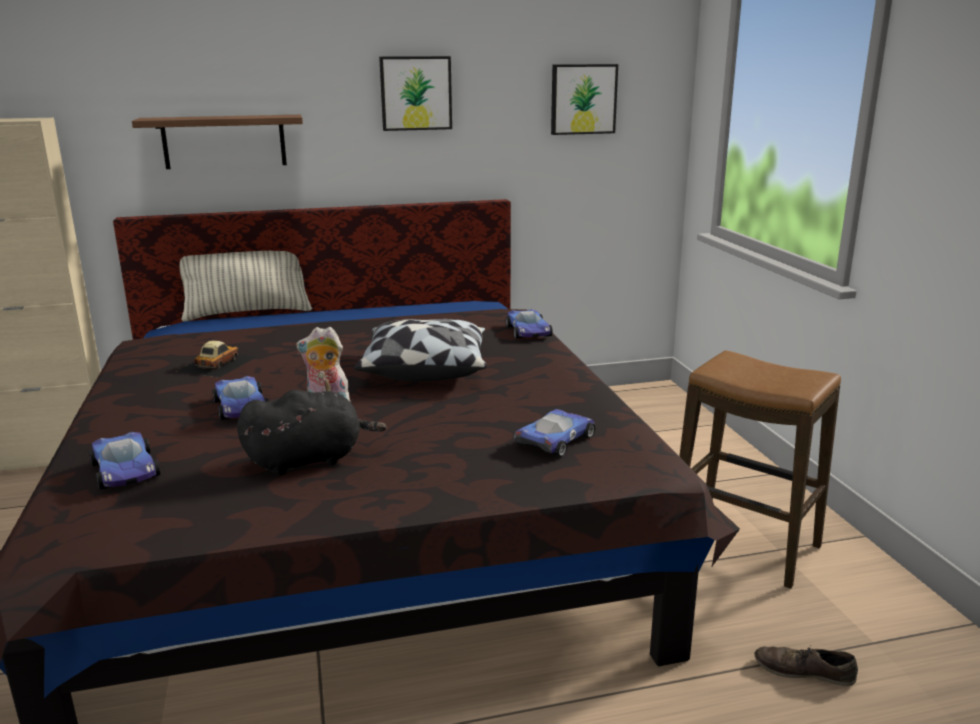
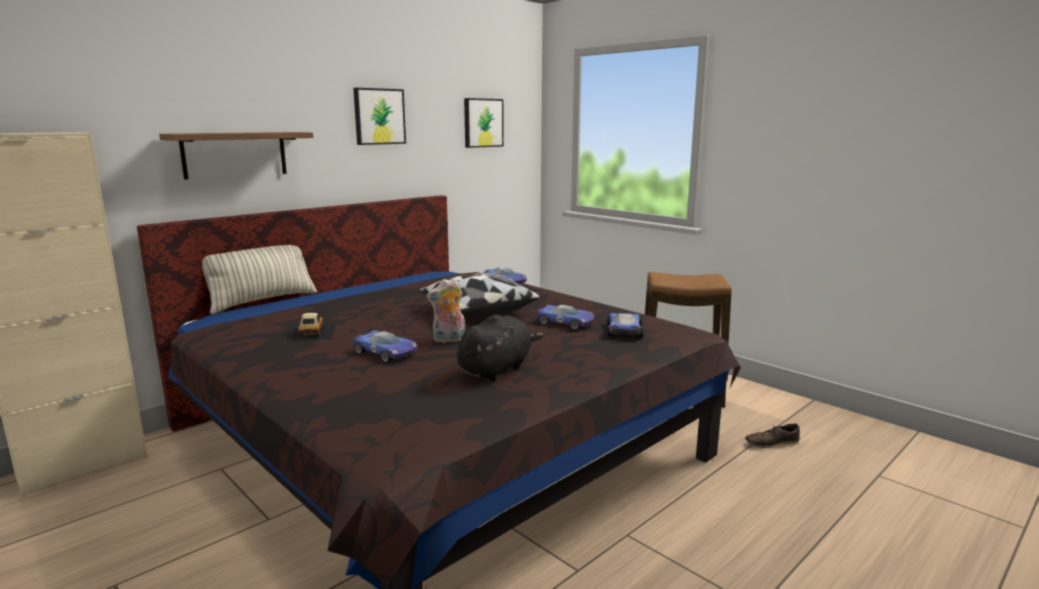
camera: 30 degrees left, 5 degrees down
toy car [89,432,161,490] -> toy car moved to [536,304,594,330]

